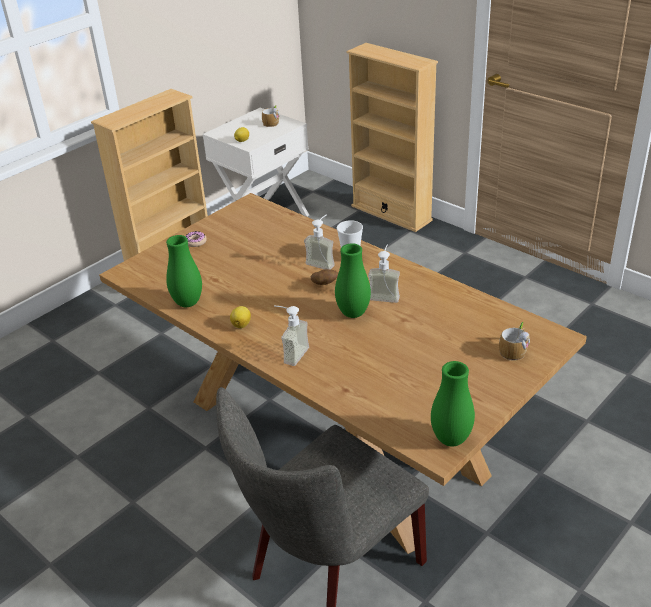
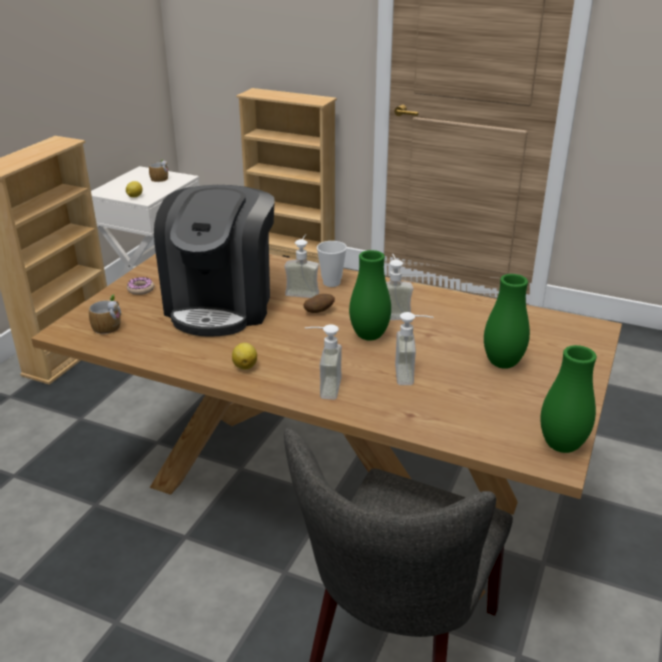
camera: 20 degrees left, 5 degrees down
green vase [166,235,202,307] -> green vase moved to [484,274,530,369]
mug [499,322,530,361] -> mug moved to [89,295,121,335]
none -> coffee machine [154,185,275,337]
none -> soap dispenser [395,312,433,385]

